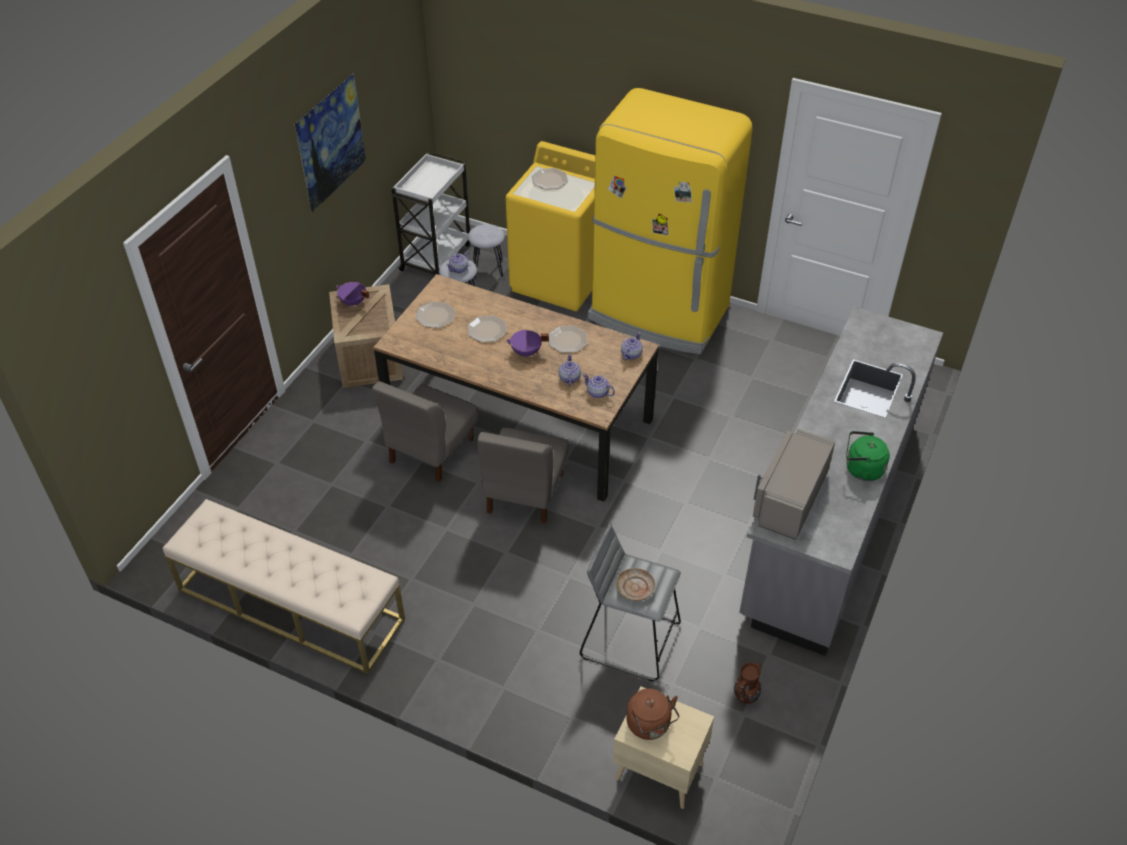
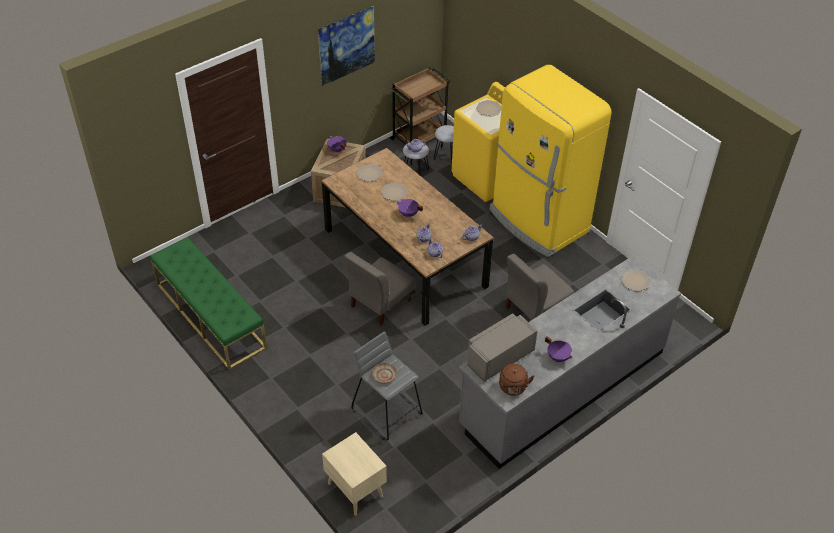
camera: 25 degrees right, 0 degrees up
beige bench [163,499,405,674] -> green bench [150,237,267,370]
grey chair [372,381,478,482] -> grey chair moved to [506,254,574,320]
white cart [391,152,470,275] -> brown cart [389,68,450,145]
plate [549,326,588,353] -> plate moved to [621,269,651,291]
brown kettle [626,688,679,740] -> brown kettle moved to [499,363,534,396]
brown vase [734,663,761,704] -> none
green kettle [846,431,890,481] -> purple cooking pot [545,336,573,362]

